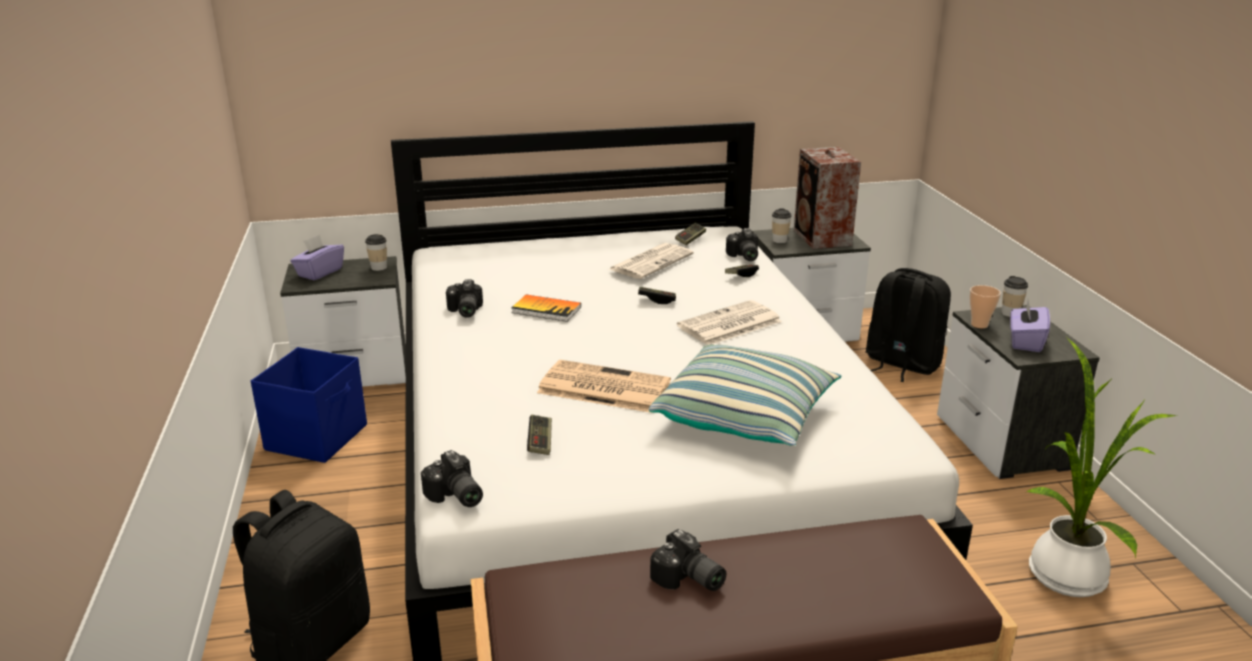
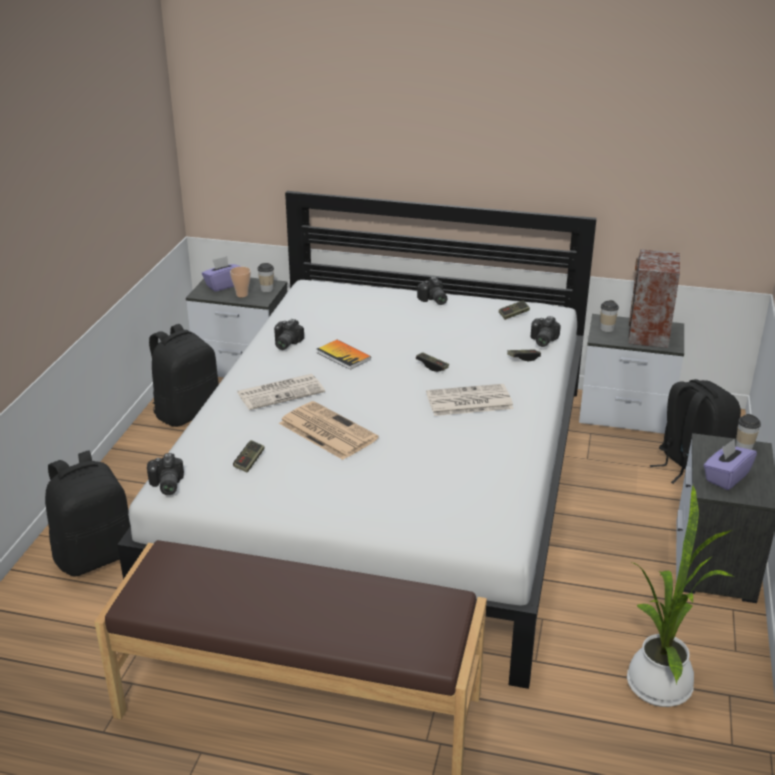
camera: 25 degrees right, 5 degrees up
blue storage box [251,347,367,463] -> black backpack [149,324,219,427]
newspaper [609,243,694,279] -> newspaper moved to [237,374,325,410]
pillow [649,344,841,446] -> none
camera [650,529,726,591] -> camera moved to [417,277,447,305]
cup [970,285,1001,328] -> cup moved to [230,267,251,297]

